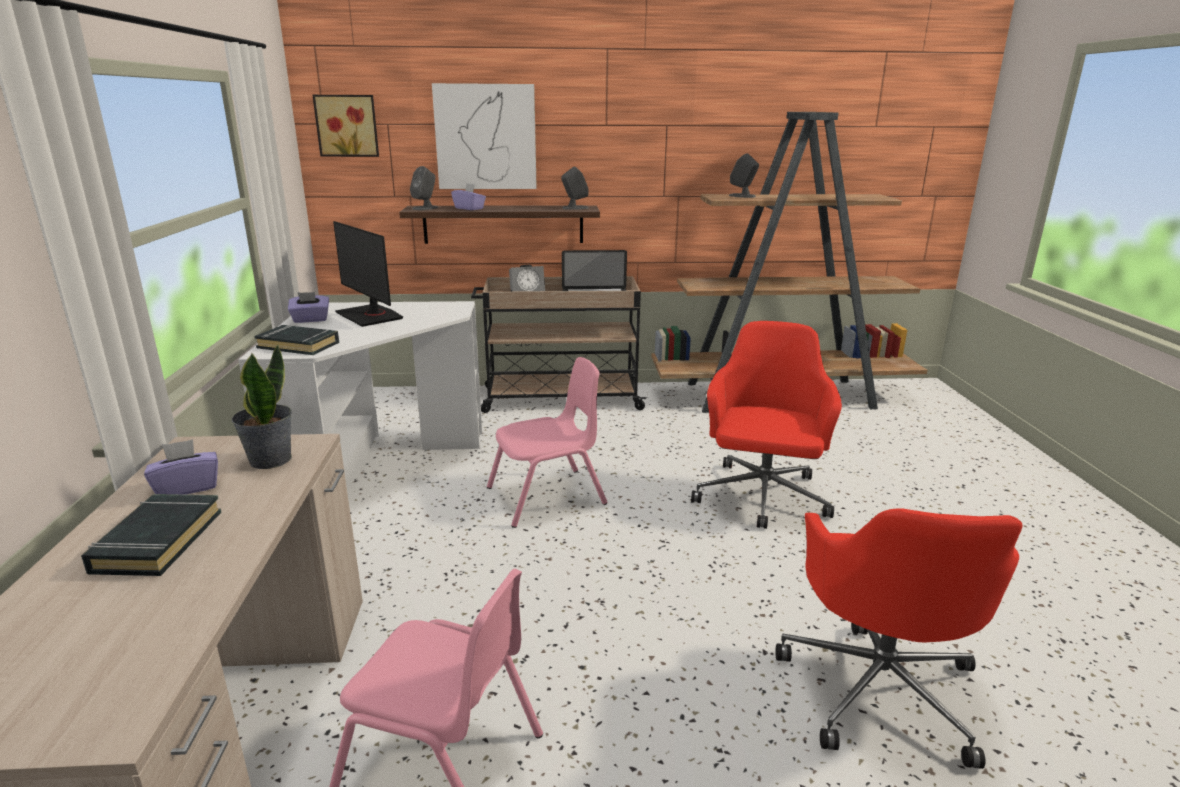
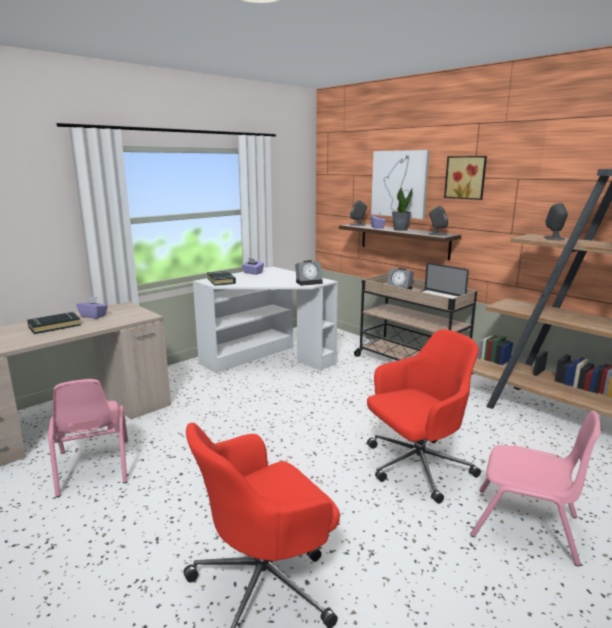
camera: 50 degrees right, 5 degrees down
potted plant [232,345,292,469] -> potted plant moved to [392,187,413,231]
picture [312,95,379,157] -> picture moved to [444,156,487,200]
monitor [333,221,403,327] -> none
pink chair [487,357,608,528] -> pink chair moved to [470,410,601,566]
none -> alarm clock [295,260,323,286]

